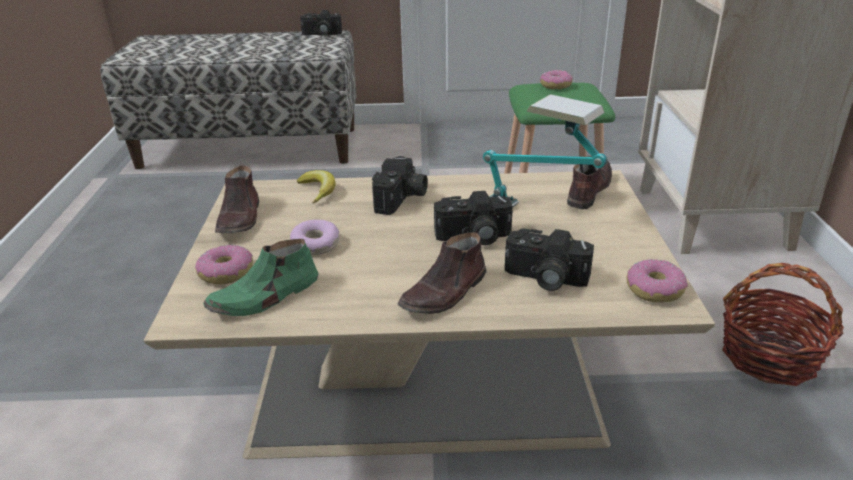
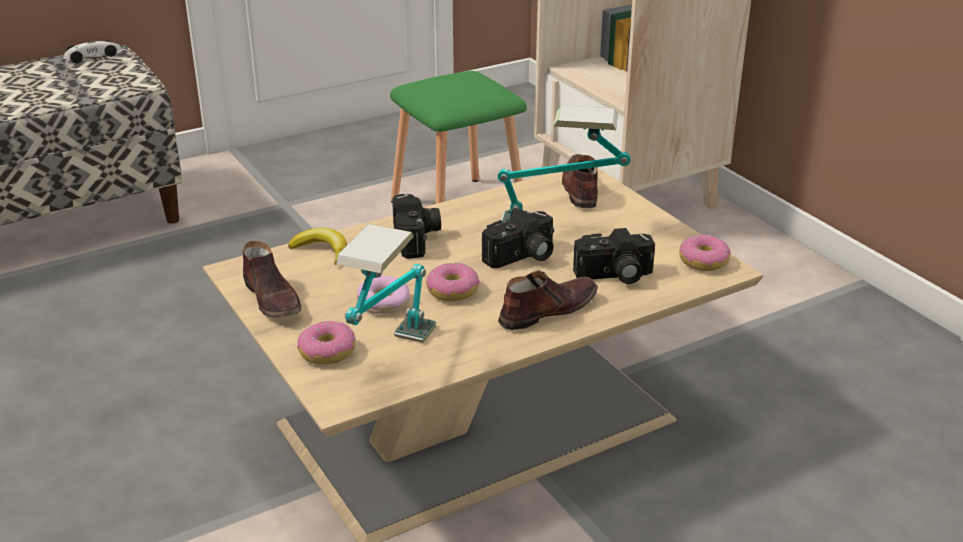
camera: 30 degrees left, 0 degrees up
green shoe [203,239,318,316] -> table lamp [336,224,437,343]
camera [300,10,342,35] -> toy car [63,41,122,63]
brown shoe [397,232,487,314] -> brown shoe turned 135 degrees counterclockwise [498,270,598,330]
donut [540,70,573,89] -> donut moved to [426,263,480,302]
basket [722,263,844,386] -> none

